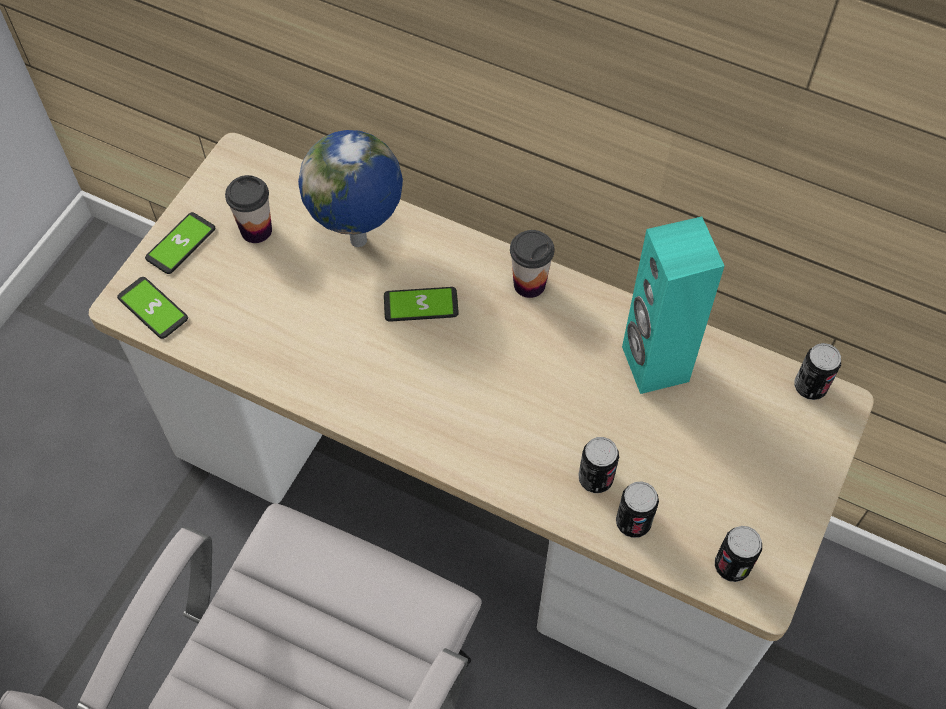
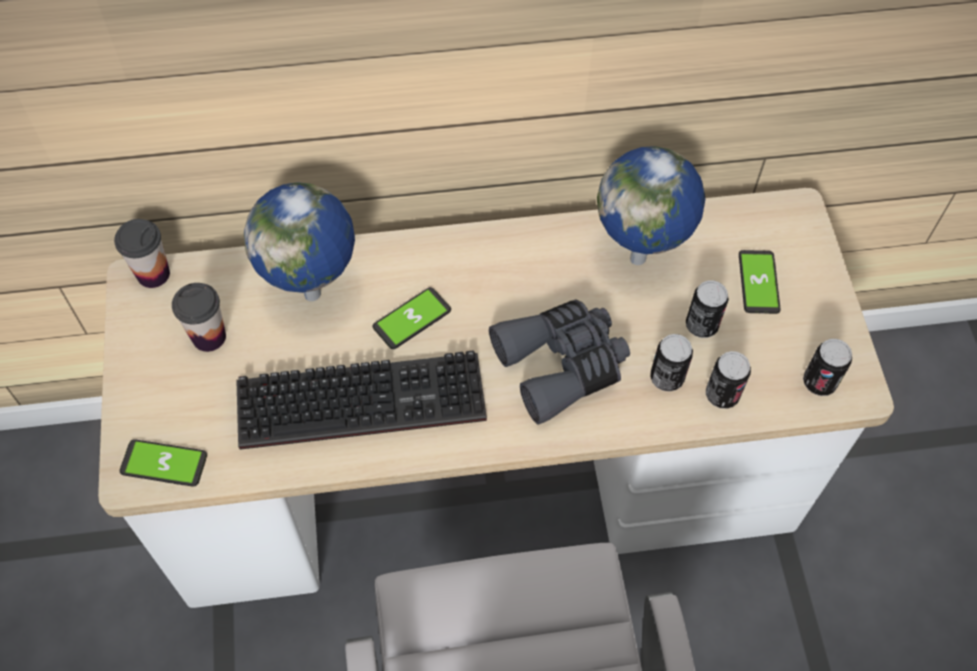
camera: 35 degrees left, 0 degrees up
phone [145,212,215,274] -> phone moved to [739,250,781,314]
cup [510,230,554,298] -> cup moved to [114,219,170,288]
turquoise speaker [622,217,724,394] -> globe [597,146,705,265]
can [794,343,841,400] -> can moved to [686,280,729,338]
none -> keyboard [236,350,487,450]
none -> grey binoculars [489,299,630,424]

